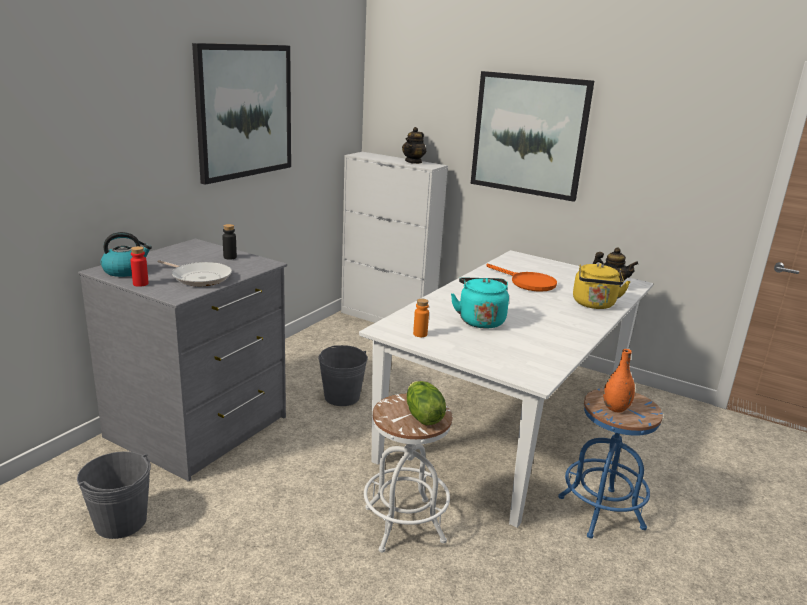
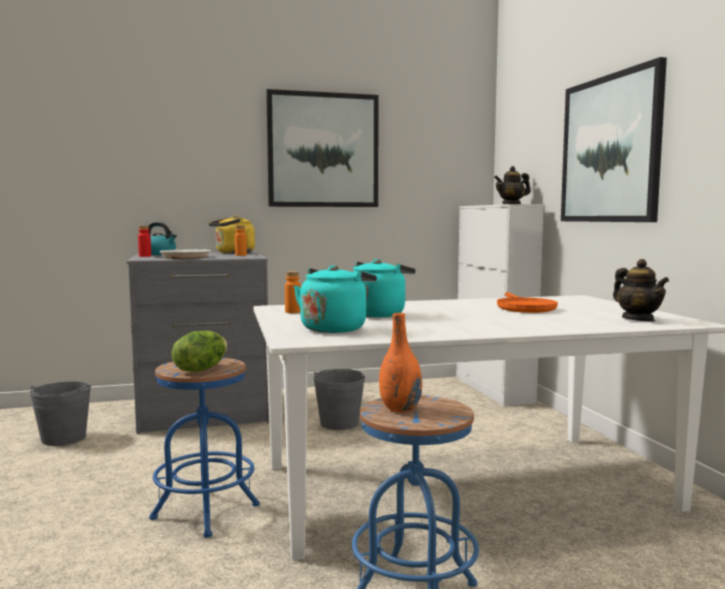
camera: 45 degrees right, 15 degrees down
black bottle [222,224,237,260] -> orange bottle [235,225,247,256]
white stool [364,394,452,552] -> blue stool [149,358,260,538]
yellow kettle [573,263,631,309] -> yellow kettle moved to [209,215,255,254]
none -> turquoise kettle [294,265,377,333]

